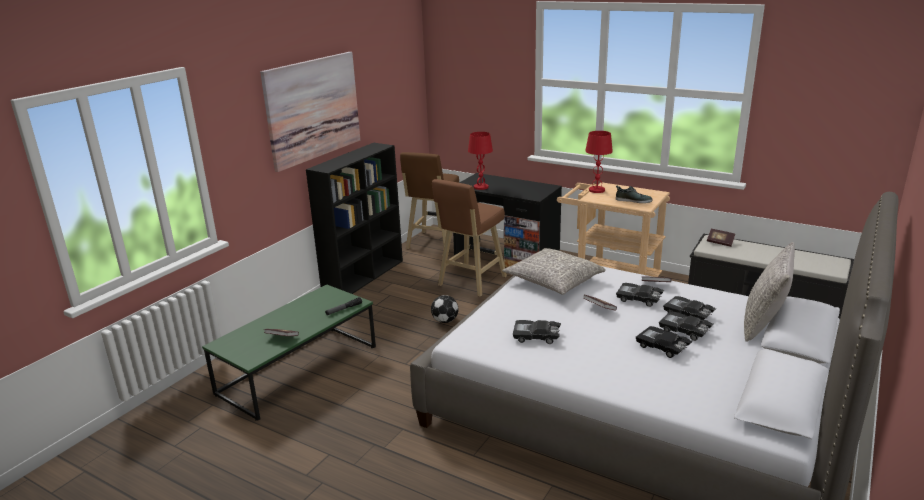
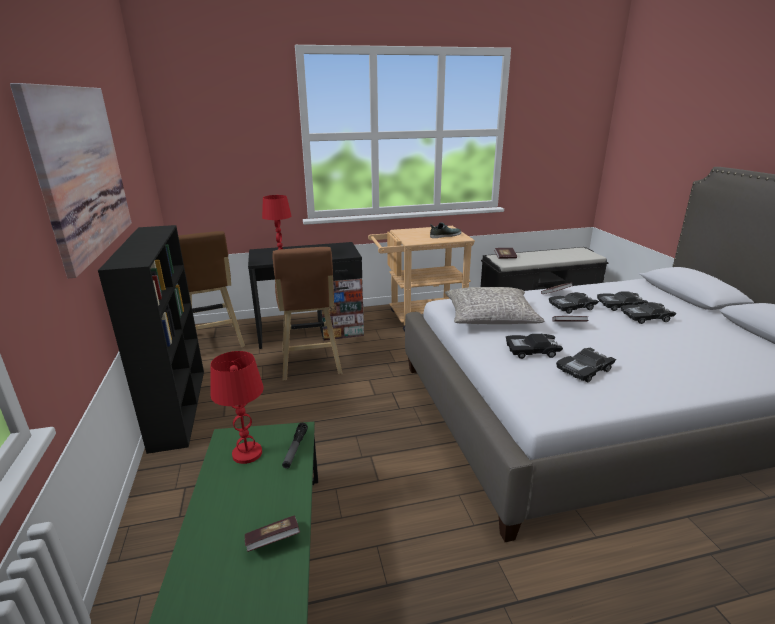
camera: 45 degrees left, 0 degrees up
football [431,295,459,323] -> none
red table lamp [585,131,613,193] -> red table lamp moved to [210,351,264,464]
black toy car [636,326,693,358] -> black toy car moved to [506,334,563,359]
grey pillow [744,242,795,342] -> none

